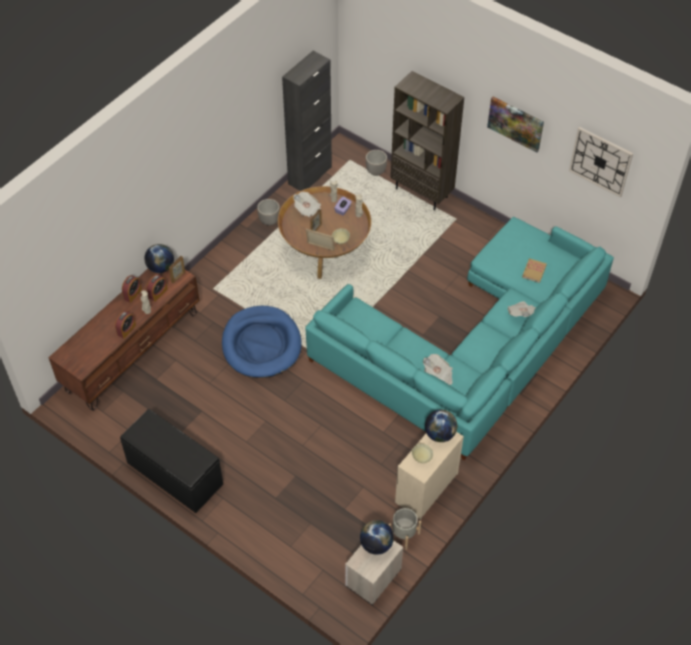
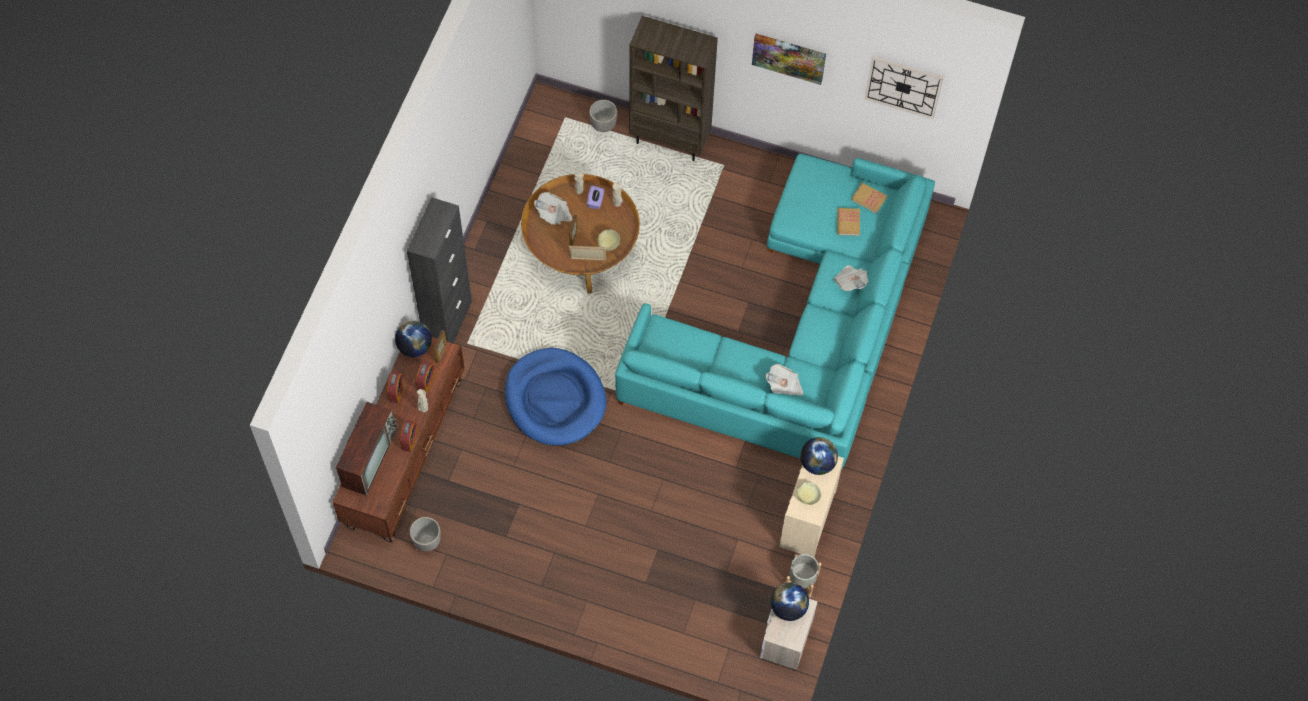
camera: 20 degrees left, 10 degrees up
black bench [120,409,223,513] -> none
planter [257,199,280,226] -> planter moved to [410,517,441,551]
black cabinet [282,51,332,191] -> black cabinet moved to [407,197,472,344]
none -> television [336,402,398,496]
none -> book [851,183,887,213]

